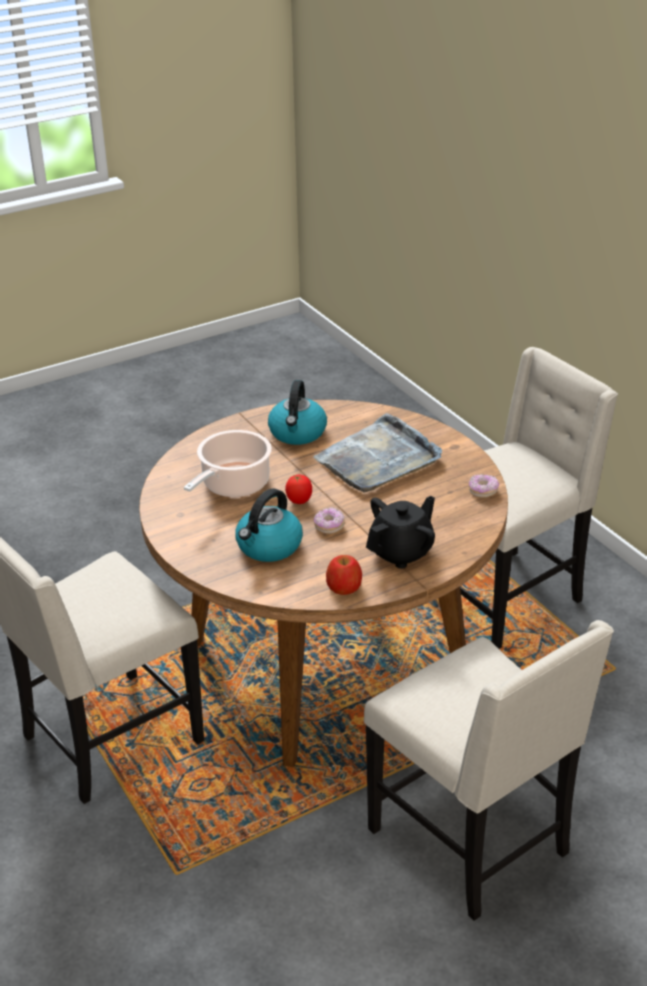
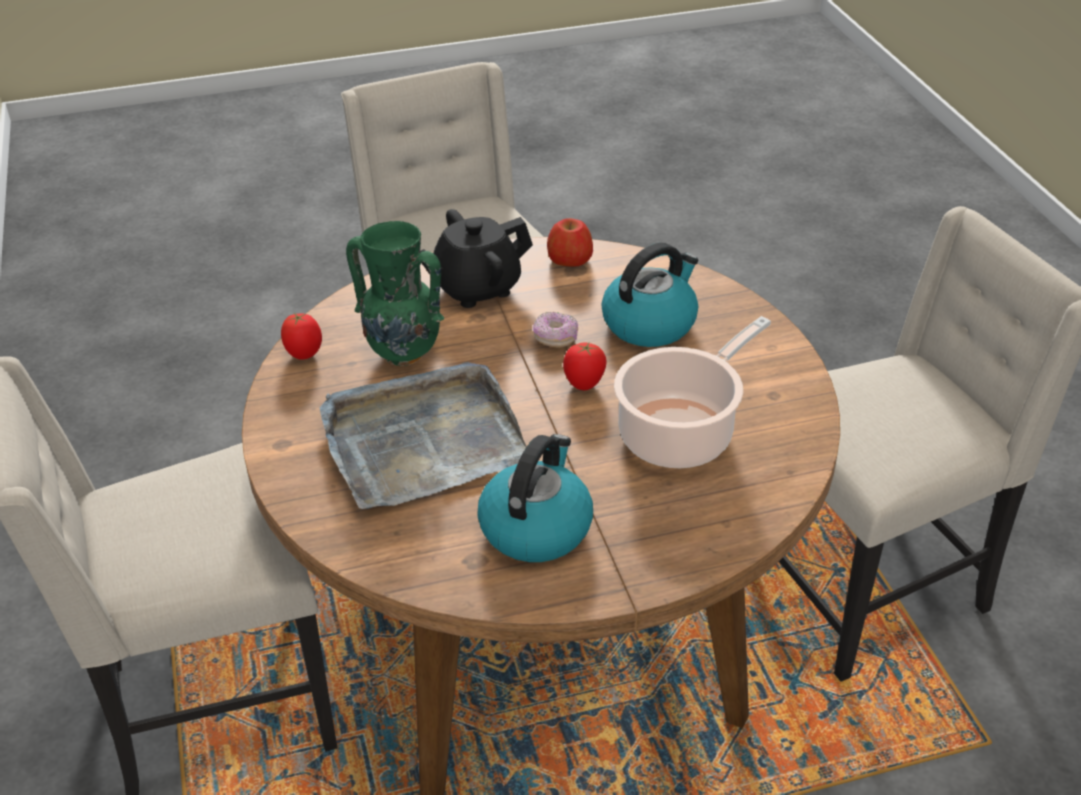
camera: 165 degrees left, 5 degrees up
donut [469,474,499,498] -> tomato [281,313,322,360]
none -> green vase [346,221,444,366]

